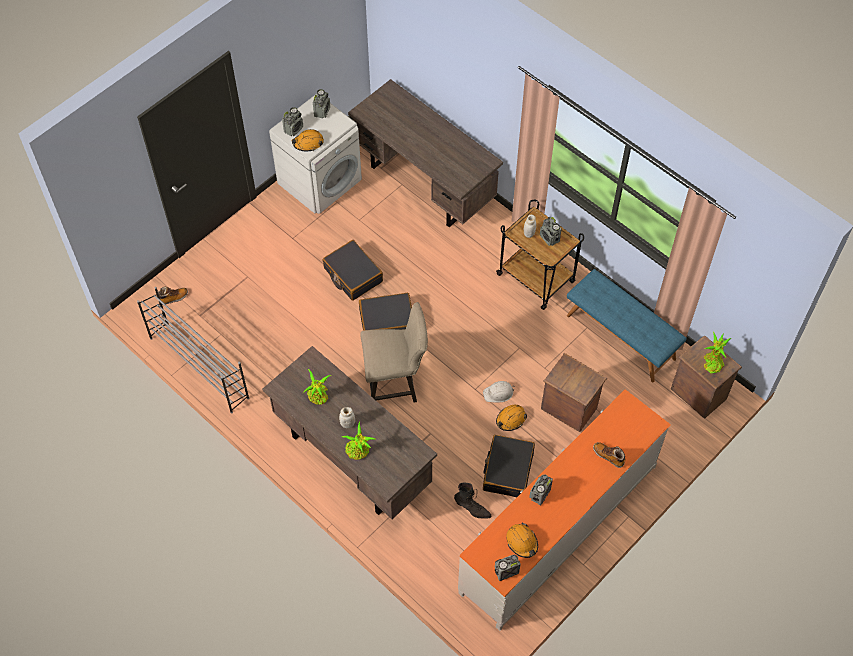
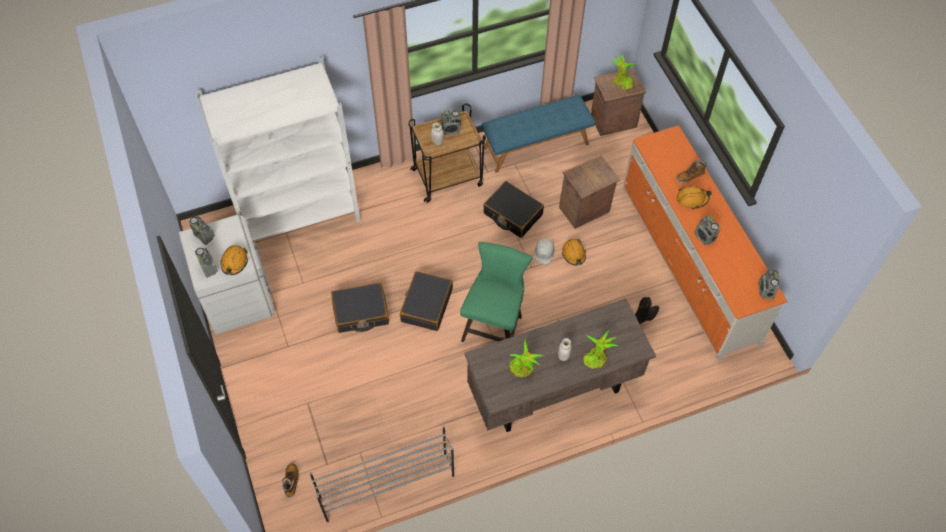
camera: 65 degrees left, 0 degrees up
brown desk [348,79,503,227] -> white bookcase [196,57,360,242]
beige stool [360,302,428,402] -> green stool [460,242,533,342]
black suitcase [483,435,535,497] -> black suitcase moved to [483,181,544,238]
orange hard hat [506,523,538,558] -> orange hard hat moved to [677,186,712,209]

